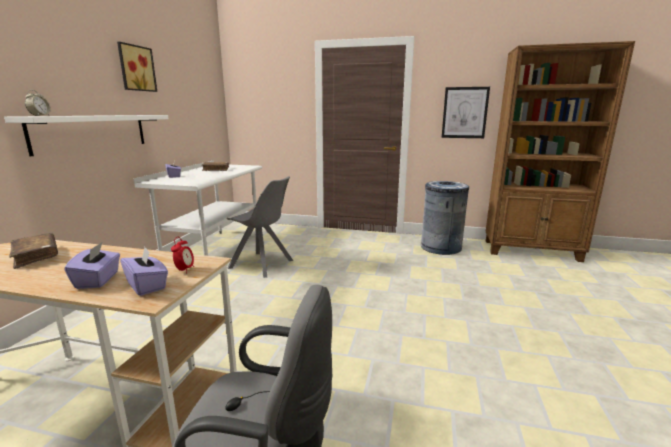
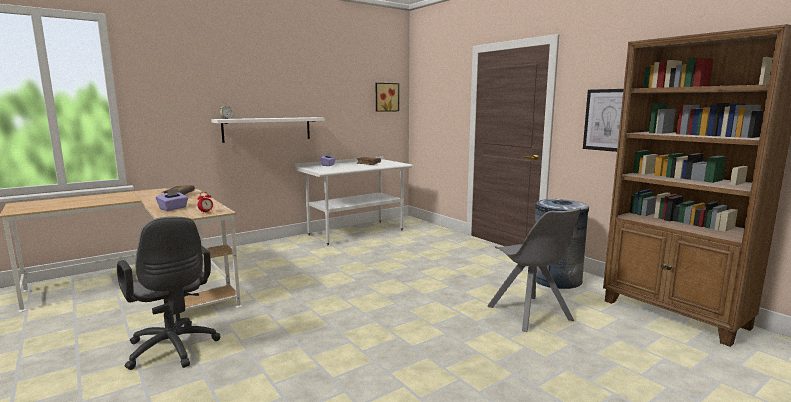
camera: 40 degrees right, 5 degrees down
picture [117,42,157,92] -> picture moved to [376,83,399,112]
purple tissue box [120,247,168,296] -> none
grey chair [227,176,293,278] -> grey chair moved to [488,207,581,332]

